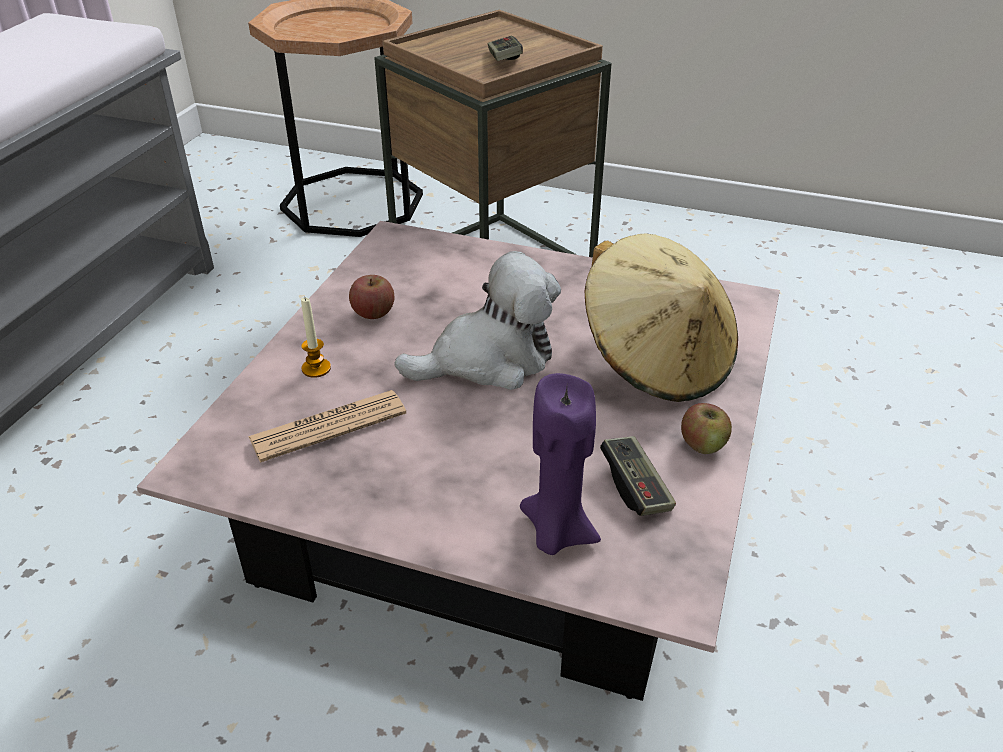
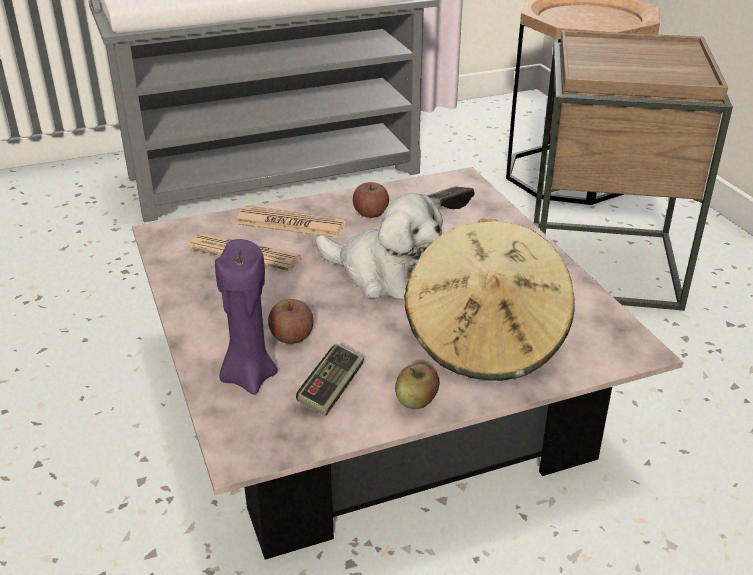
camera: 50 degrees right, 5 degrees down
candle [301,297,331,378] -> newspaper [236,206,346,238]
game controller [488,36,523,61] -> game controller moved to [426,187,475,209]
none -> apple [268,299,314,344]

